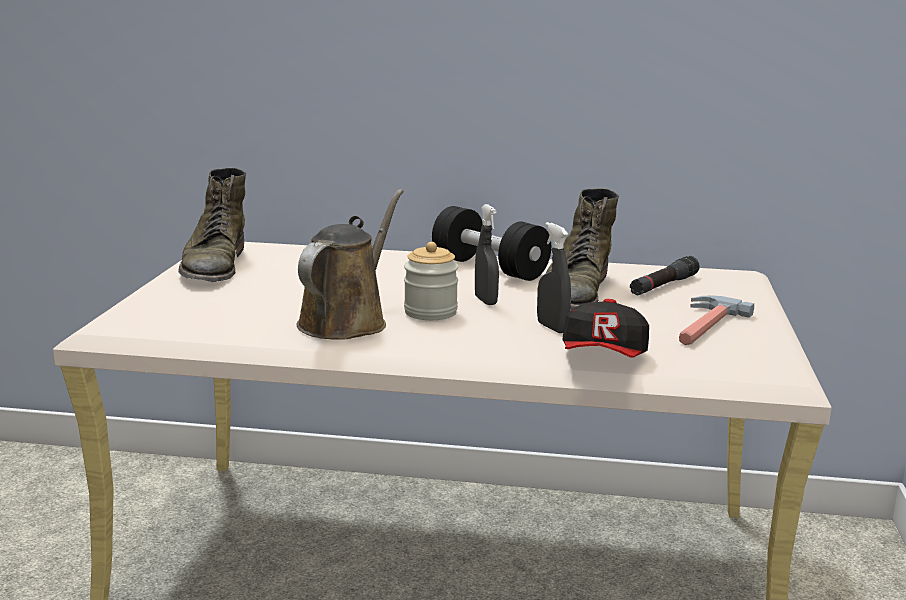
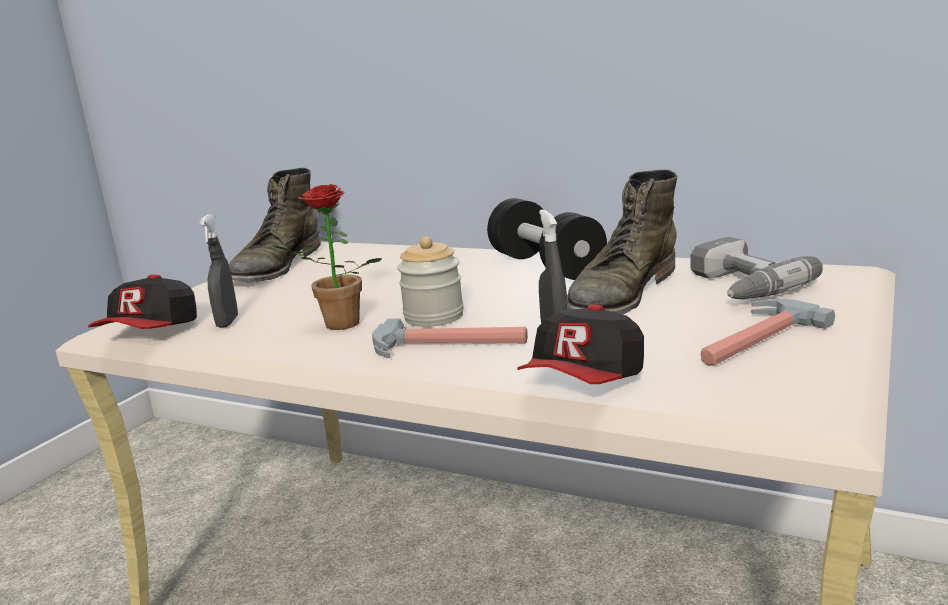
camera: 20 degrees right, 0 degrees up
brown watering can [296,189,403,340] -> potted plant [272,184,382,330]
grey spray bottle [475,204,499,305] -> grey spray bottle moved to [200,214,238,328]
black flashlight [630,256,700,295] -> power drill [691,237,823,300]
none -> cap [88,275,197,329]
none -> hammer [372,318,528,358]

